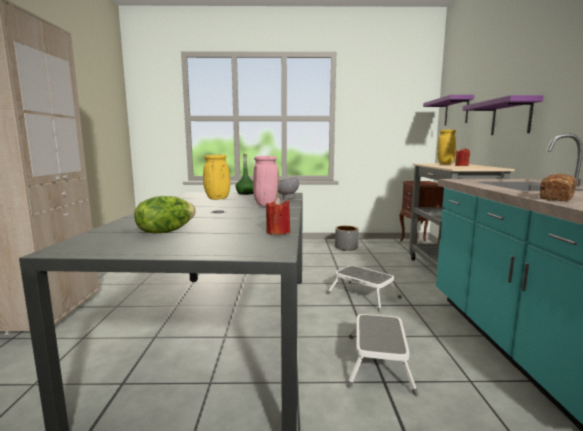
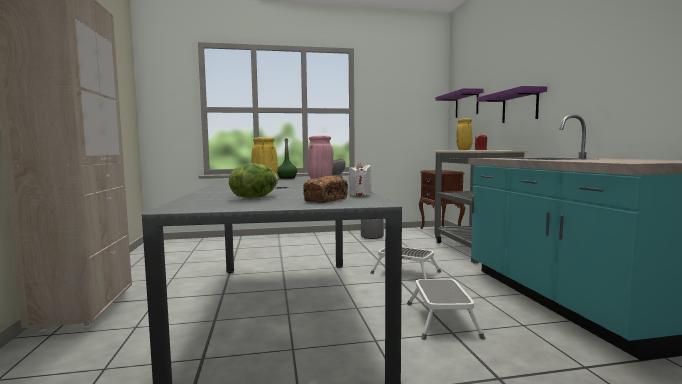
camera: 10 degrees left, 5 degrees down
red candle [266,197,290,235] -> white candle [348,163,372,196]
bread [540,174,577,202] -> bread moved to [303,175,348,203]

